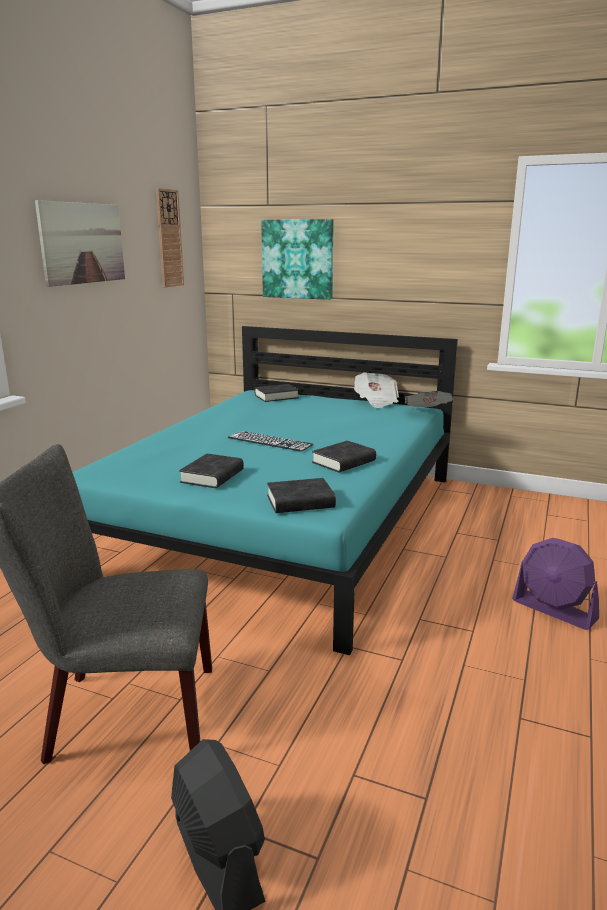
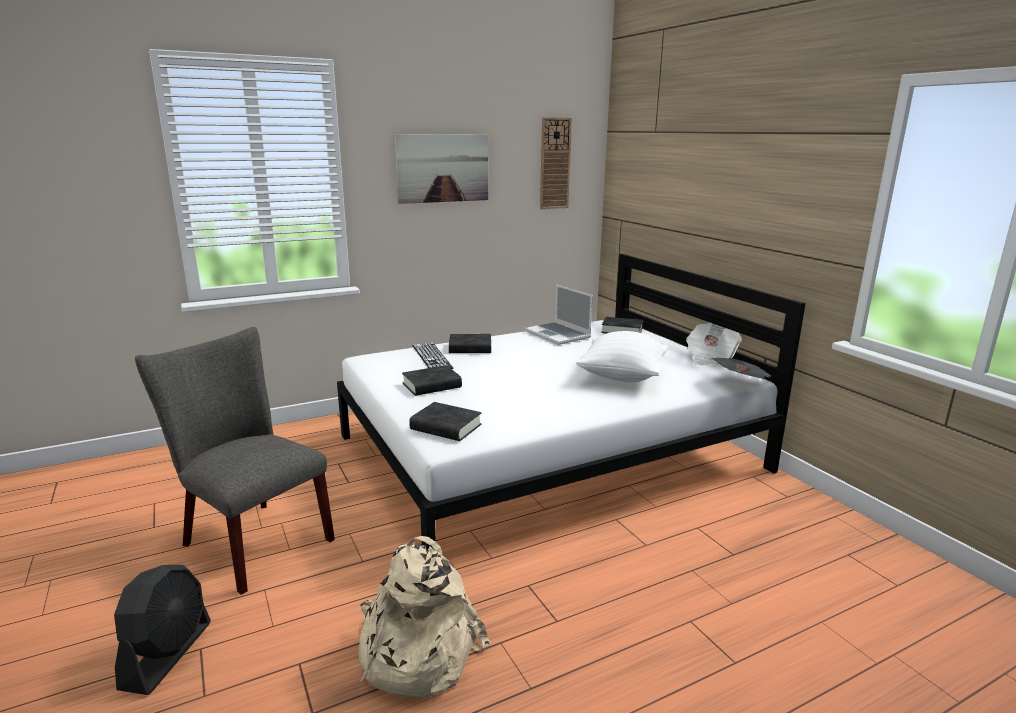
camera: 40 degrees right, 0 degrees up
turquoise bed [72,326,458,655] -> white bed [337,254,806,550]
keyboard [228,431,314,452] -> keyboard moved to [412,343,453,369]
picture [261,219,334,300] -> none
black book [312,441,376,472] -> black book moved to [449,334,491,353]
purple fan [512,538,599,630] -> none
none -> beige backpack [358,536,489,698]
none -> laptop [525,285,593,345]
none -> white pillow [576,331,668,382]

